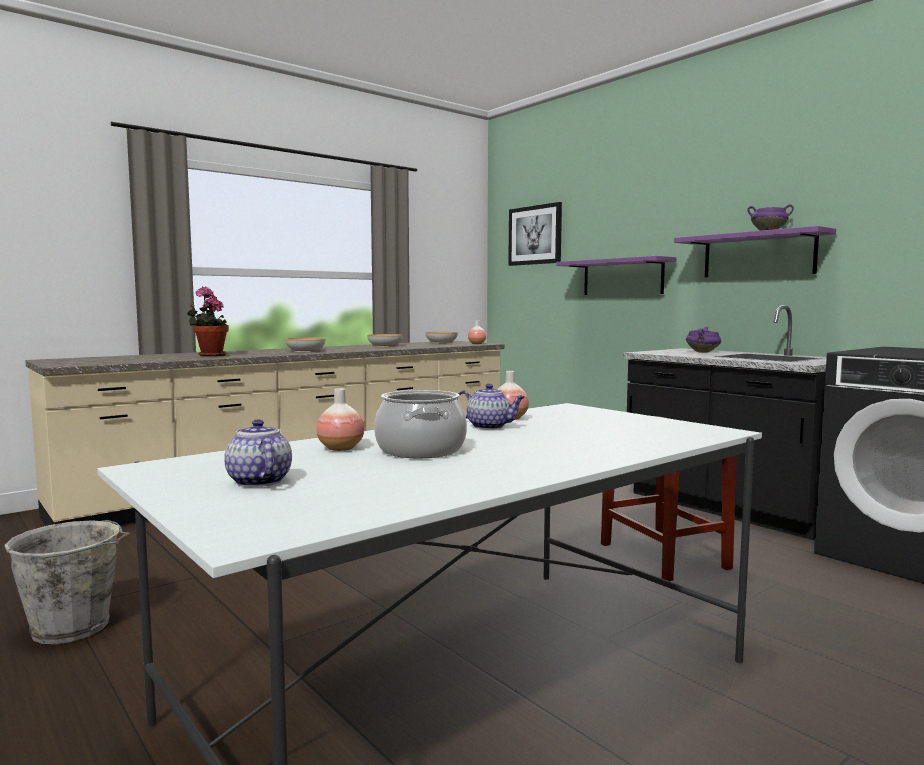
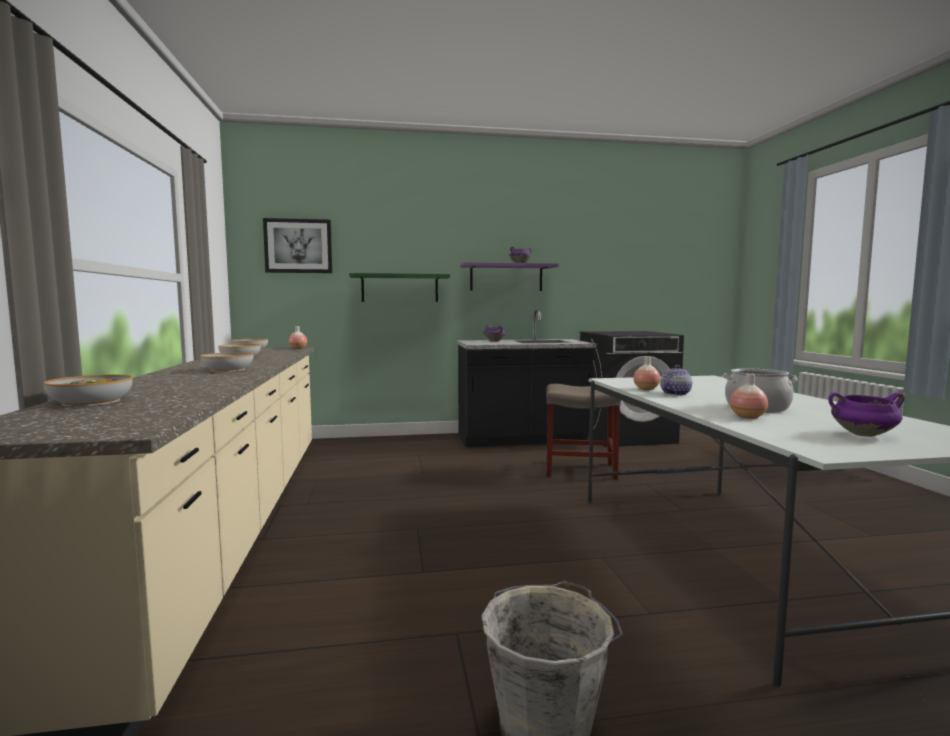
camera: 60 degrees left, 0 degrees up
potted plant [187,286,229,357] -> none
teapot [224,419,292,487] -> purple cooking pot [828,392,905,437]
purple shelf [556,256,677,295] -> green shelf [349,273,450,302]
none -> bowl [43,375,133,407]

